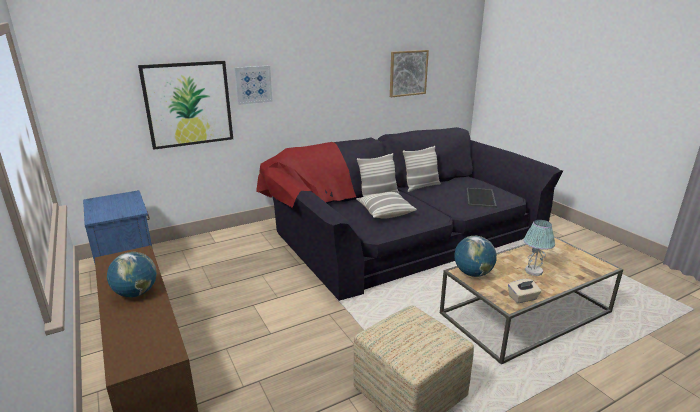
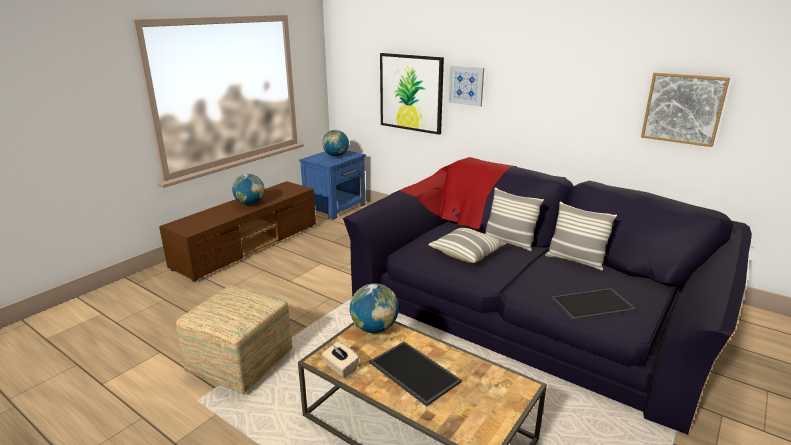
camera: 65 degrees right, 0 degrees up
table lamp [523,220,555,276] -> tray [369,342,462,407]
none -> globe [322,130,349,157]

